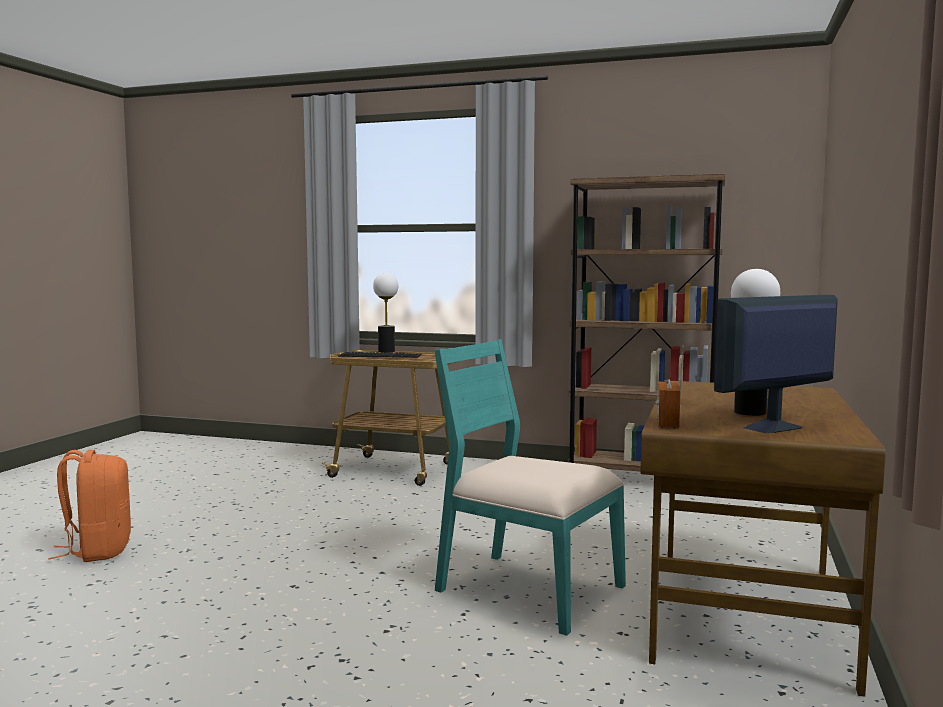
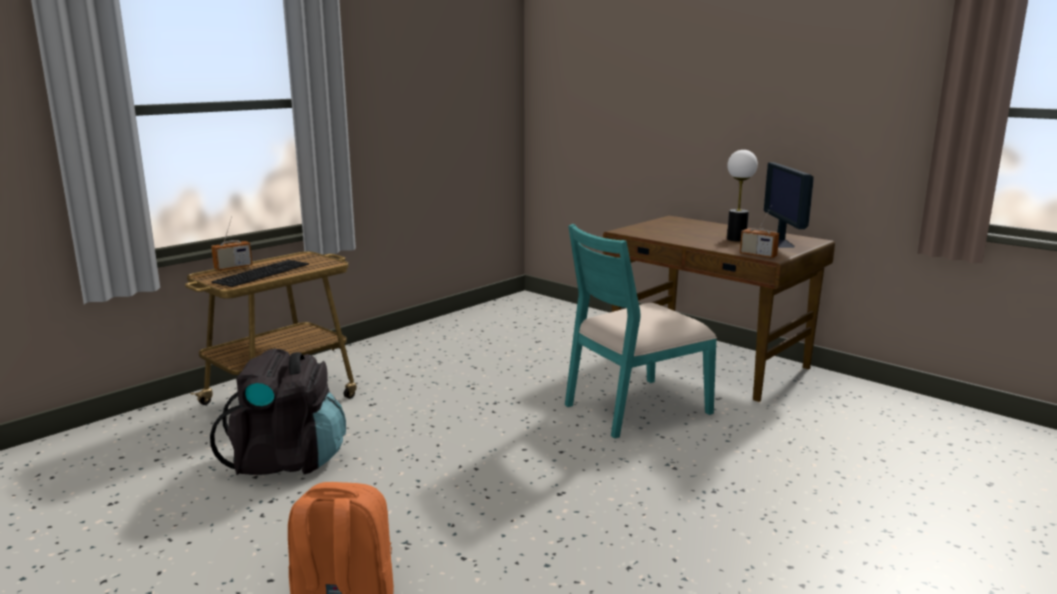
camera: 65 degrees left, 10 degrees up
table lamp [373,273,398,353] -> radio [211,216,252,271]
brown bookcase [568,174,725,472] -> none
none -> black backpack [210,349,346,475]

